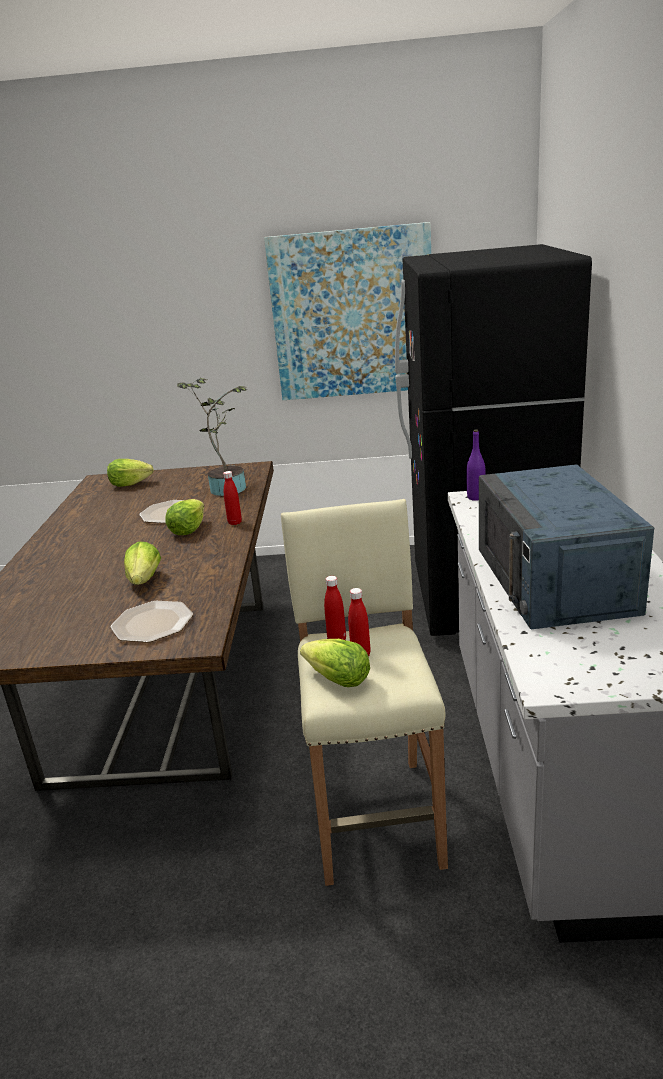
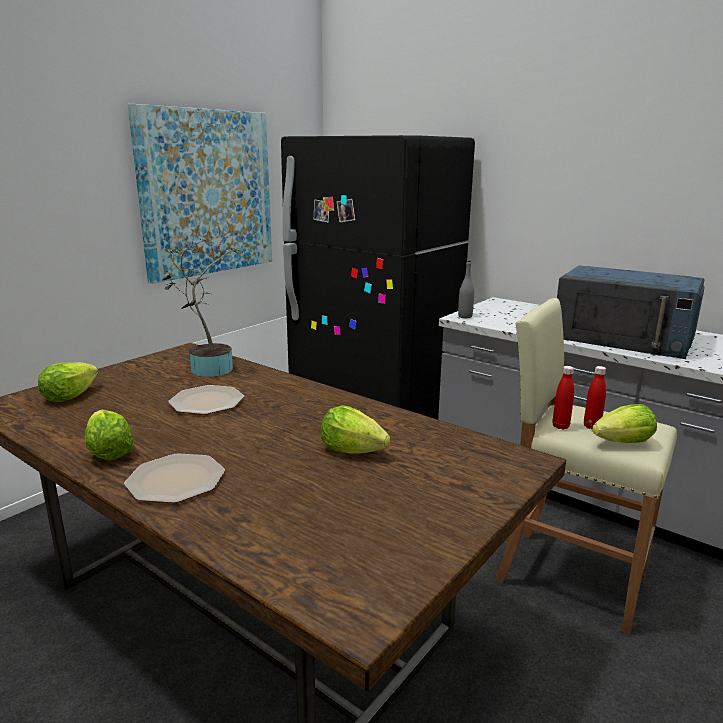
camera: 55 degrees left, 5 degrees down
plate [110,601,193,643] -> plate moved to [124,453,225,503]
lettuce [165,499,204,535] -> lettuce moved to [85,410,134,460]
red bottle [223,471,242,525] -> none
purple bottle [466,429,486,501] -> grey bottle [458,260,474,318]

